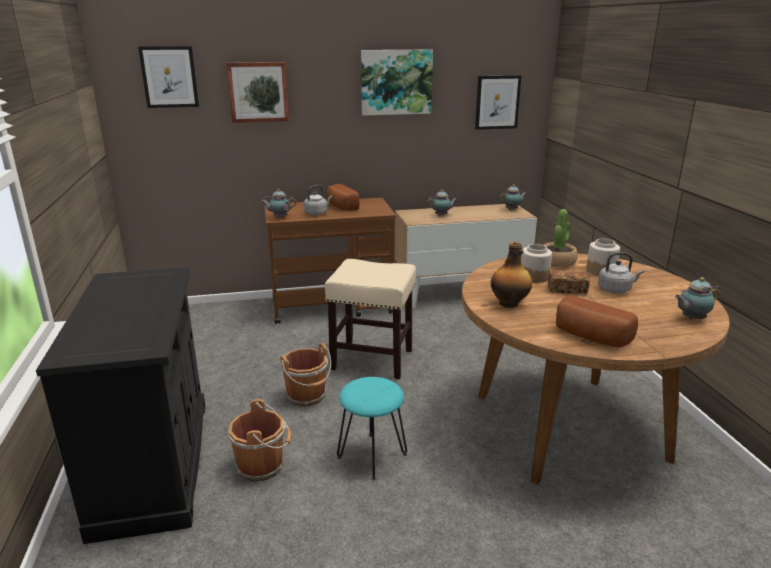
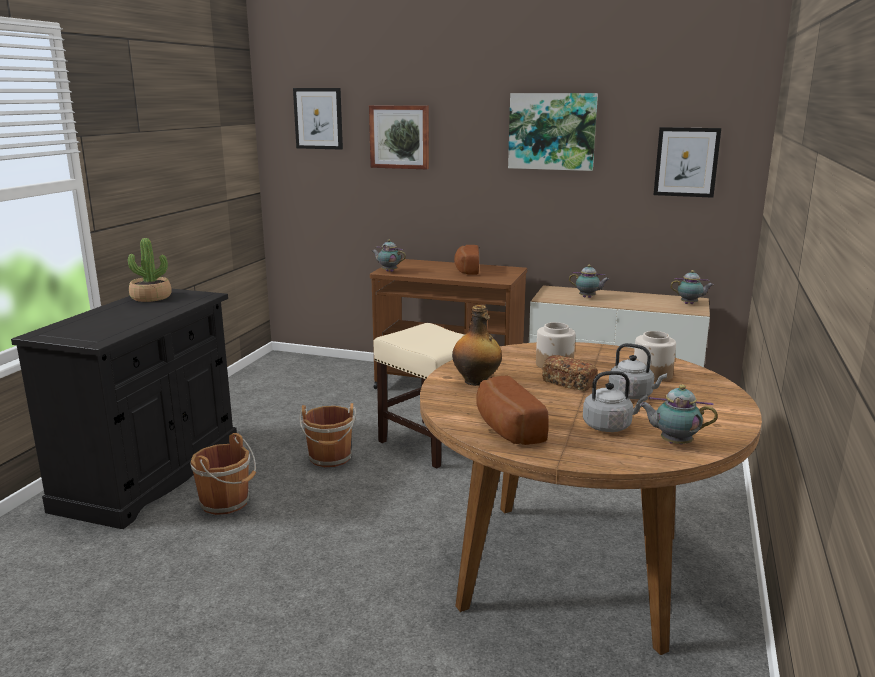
camera: 30 degrees right, 5 degrees down
grey kettle [304,185,332,215] -> grey kettle moved to [583,371,648,432]
turquoise stool [337,377,407,480] -> none
potted plant [544,209,578,267] -> potted plant moved to [128,238,172,302]

